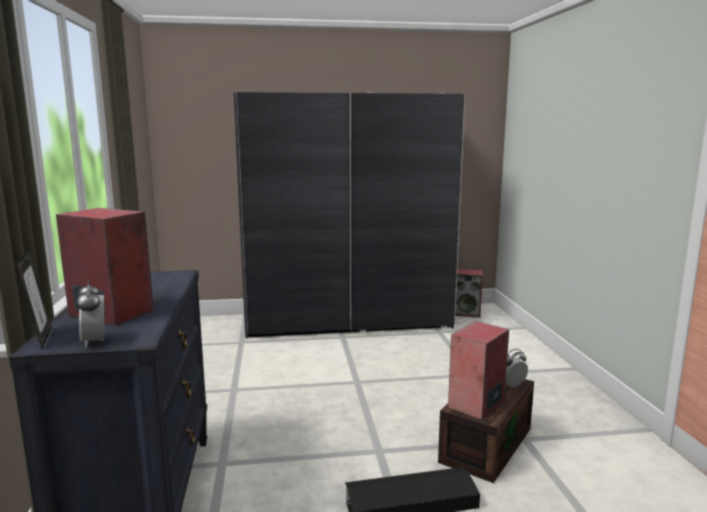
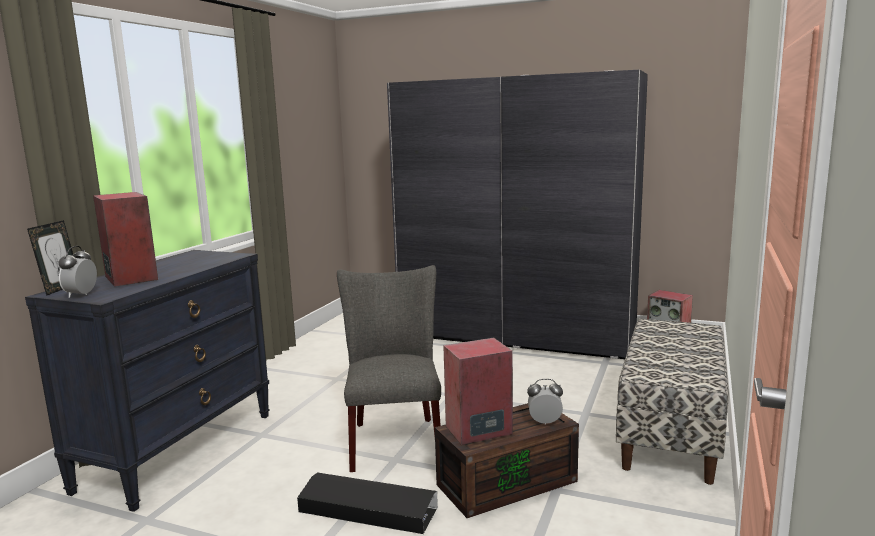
camera: 30 degrees right, 0 degrees up
none -> grey chair [337,265,441,472]
none -> bench [616,319,729,485]

